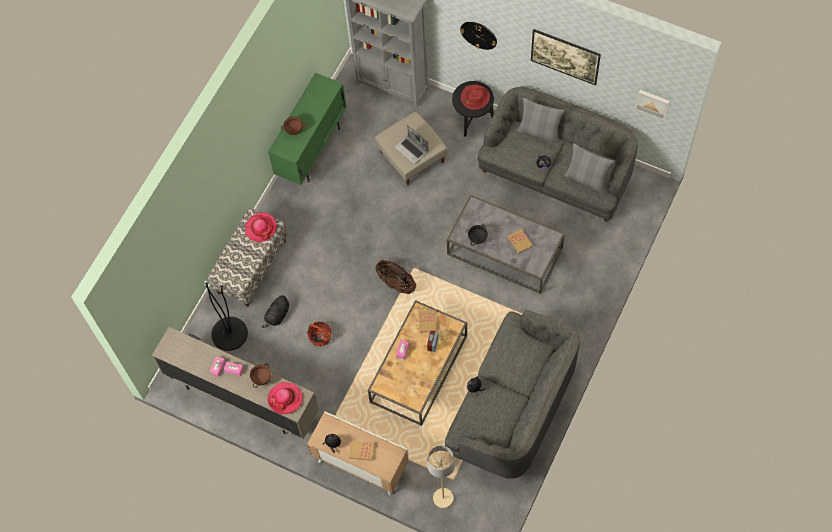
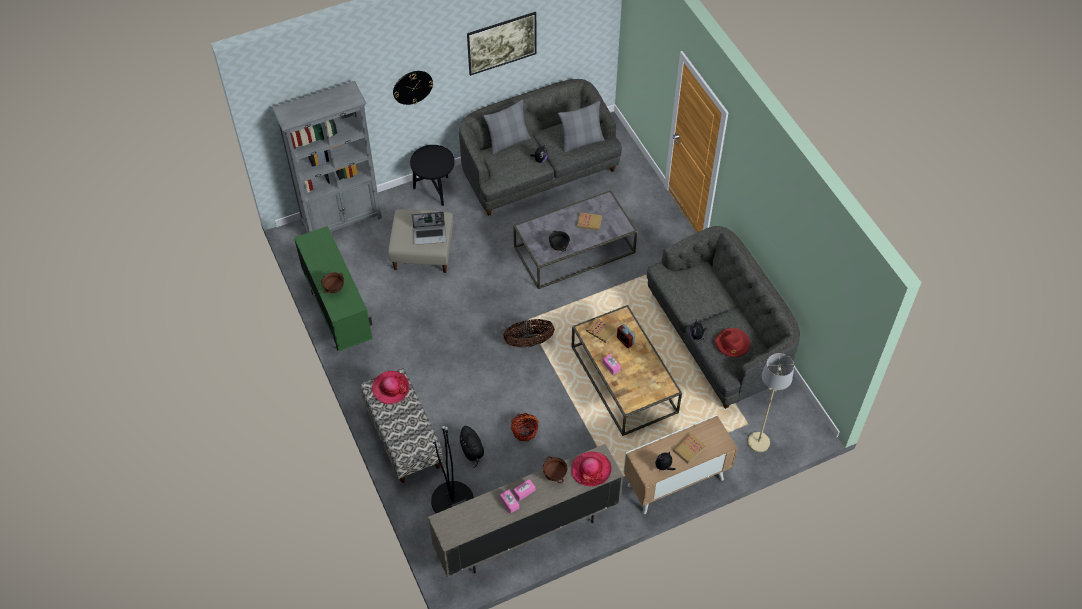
camera: 55 degrees left, 10 degrees down
red hat [461,85,490,110] -> red hat moved to [714,328,750,357]
picture [635,90,670,120] -> none

